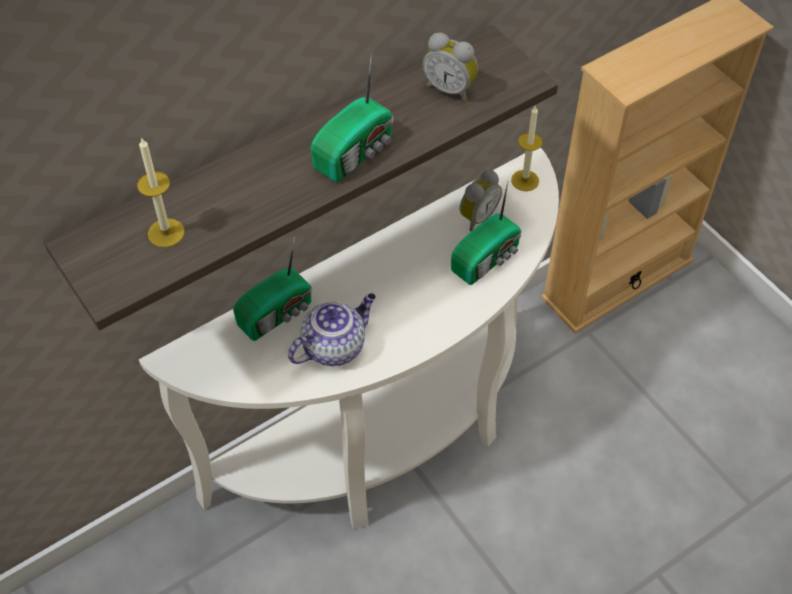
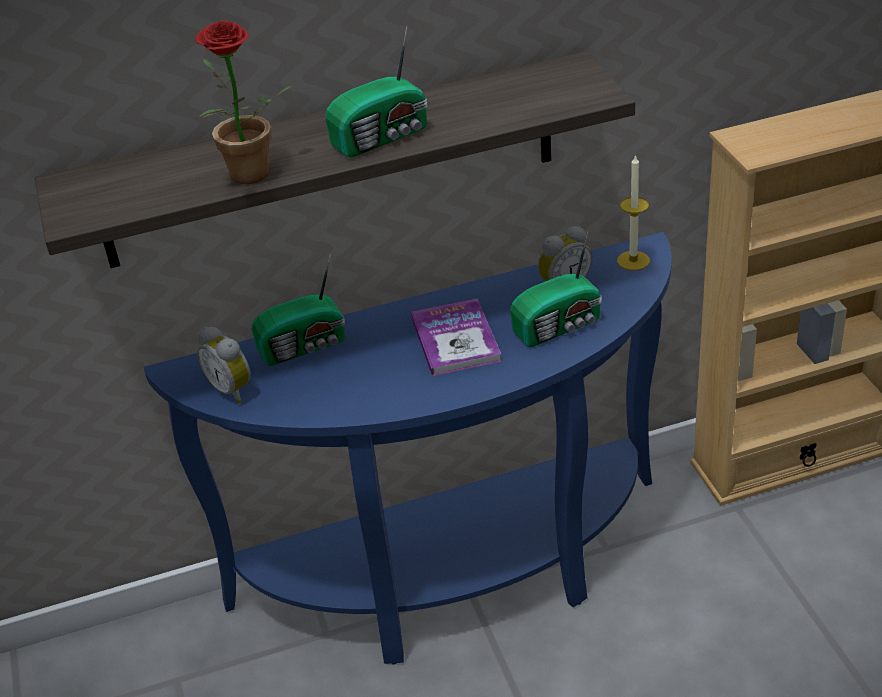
camera: 20 degrees right, 15 degrees down
candle [137,137,185,248] -> none
white console table [139,148,559,529] -> blue console table [144,232,672,665]
teapot [288,293,376,366] -> none
alarm clock [422,33,478,102] -> alarm clock moved to [197,327,251,404]
none -> potted plant [195,21,293,184]
none -> book [411,298,501,376]

